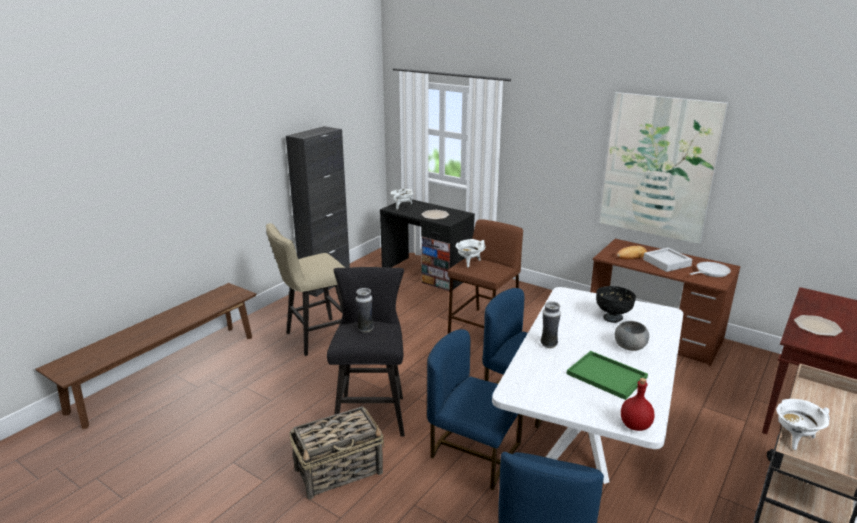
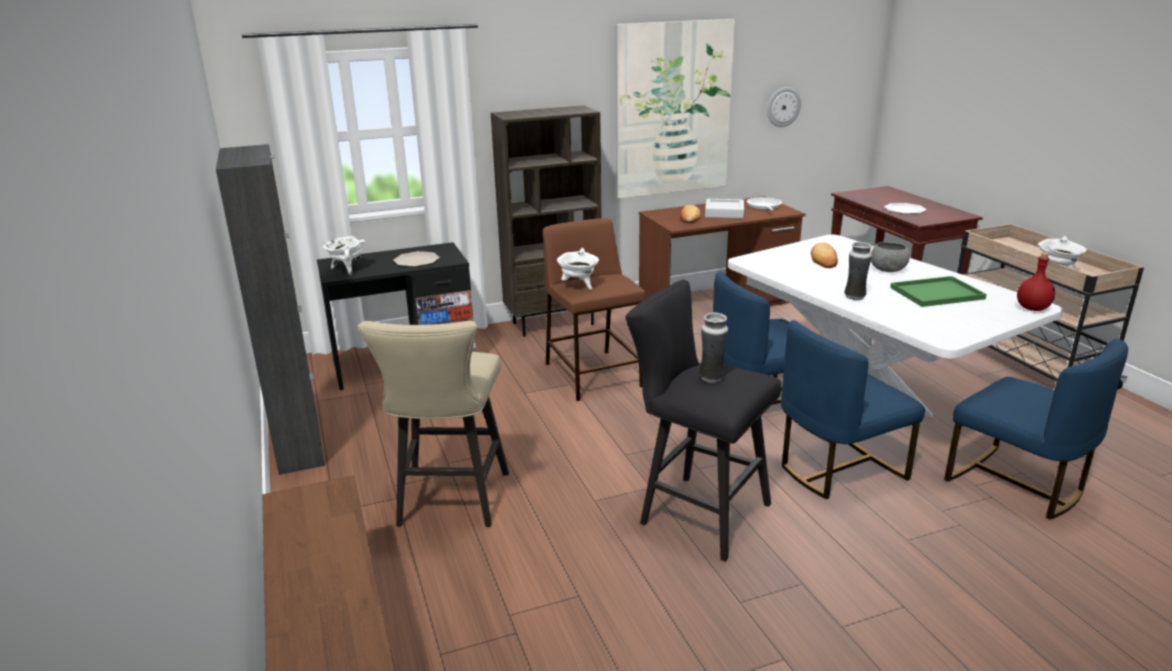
camera: 55 degrees left, 0 degrees up
basket [289,406,384,499] -> none
black bowl [596,286,636,323] -> bread [811,242,838,268]
none -> brown bookcase [491,105,602,337]
none -> wall clock [767,87,801,127]

